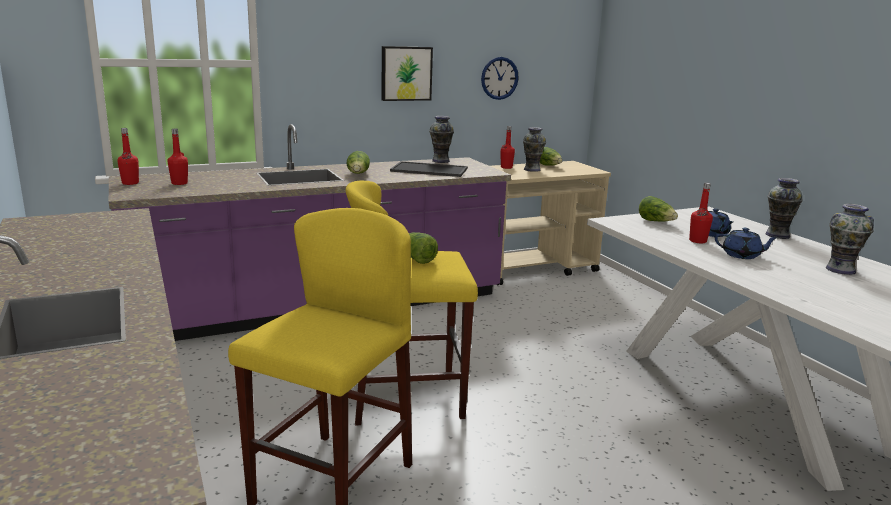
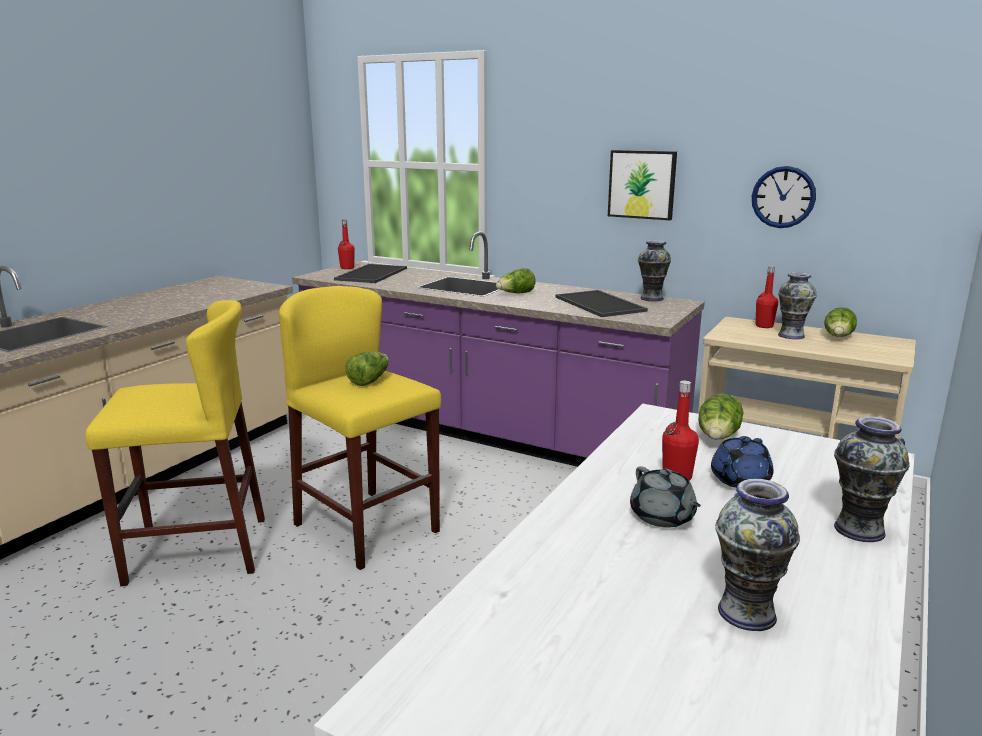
camera: 55 degrees right, 0 degrees up
red bottle [168,129,188,185] -> tray [334,264,407,283]
blue teapot [715,228,779,259] -> grey teapot [630,466,701,528]

